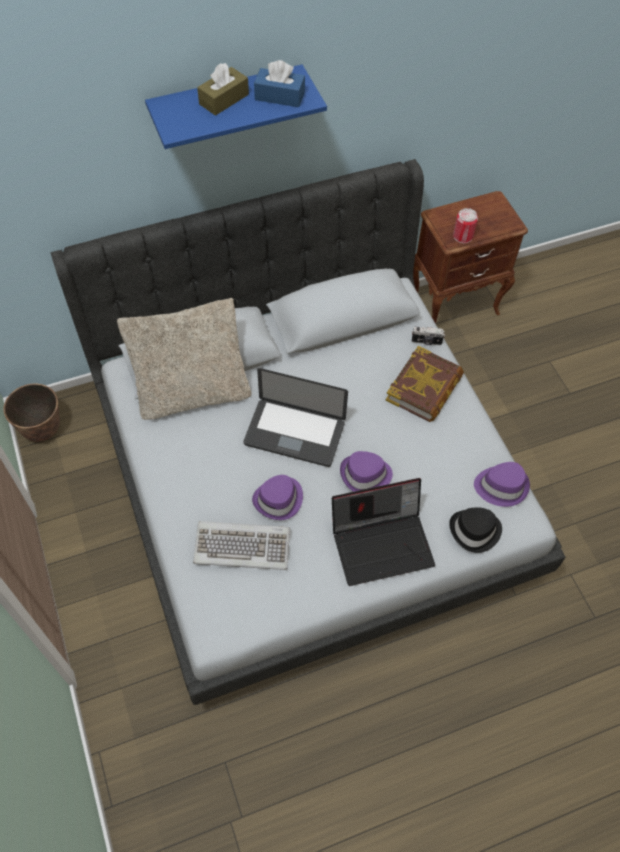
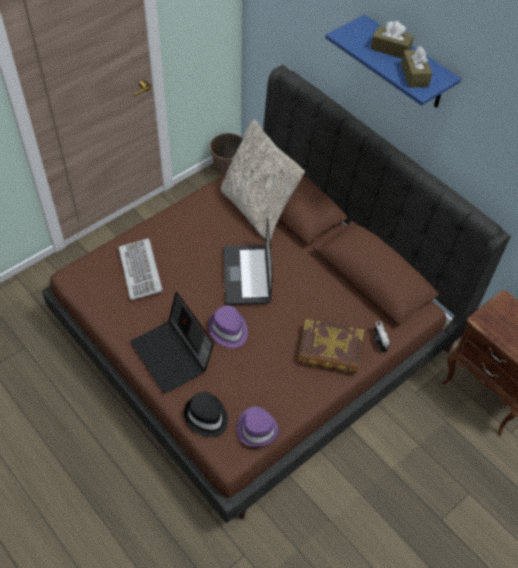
camera: 70 degrees right, 5 degrees down
grey bed [50,159,566,705] -> brown bed [42,65,511,523]
purple hat [252,475,303,520] -> none
blue tissue box [254,60,305,107] -> brown tissue box [401,46,432,88]
can [453,208,478,243] -> none

